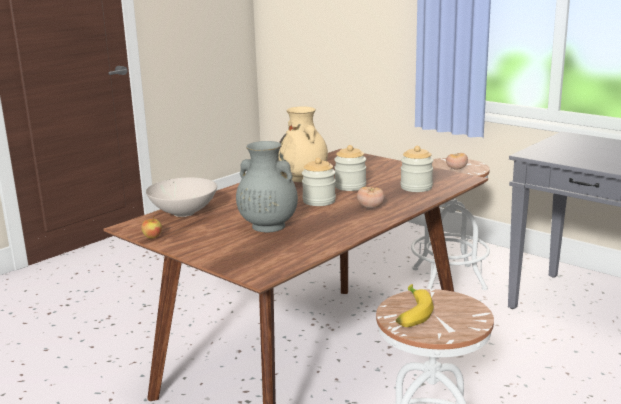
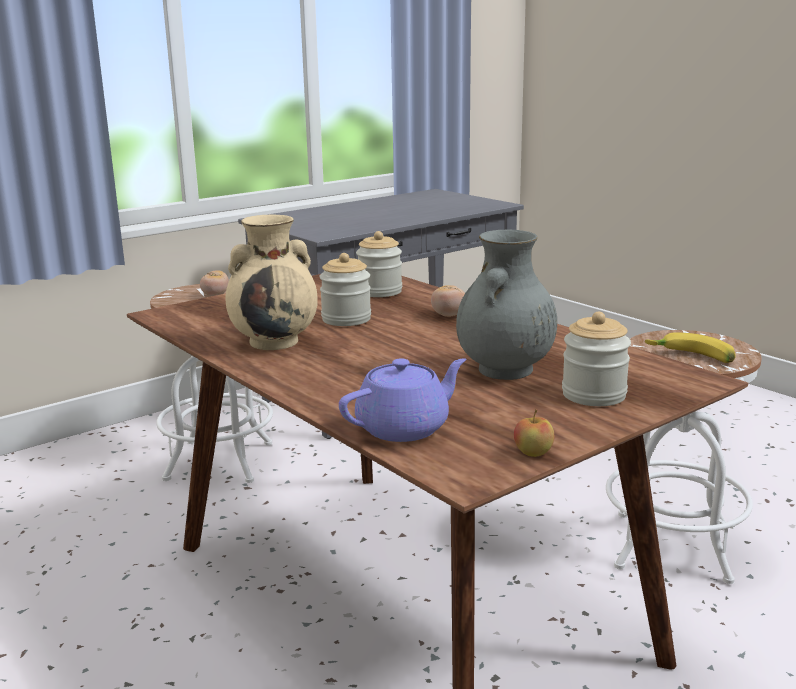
camera: 80 degrees left, 0 degrees up
white bowl [146,178,217,217] -> purple teapot [339,358,467,442]
jar [302,157,336,206] -> jar moved to [562,312,631,406]

